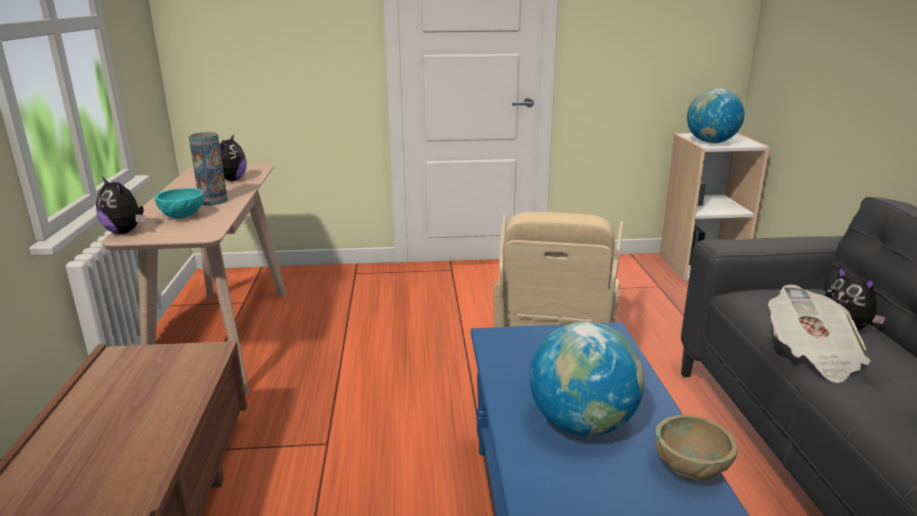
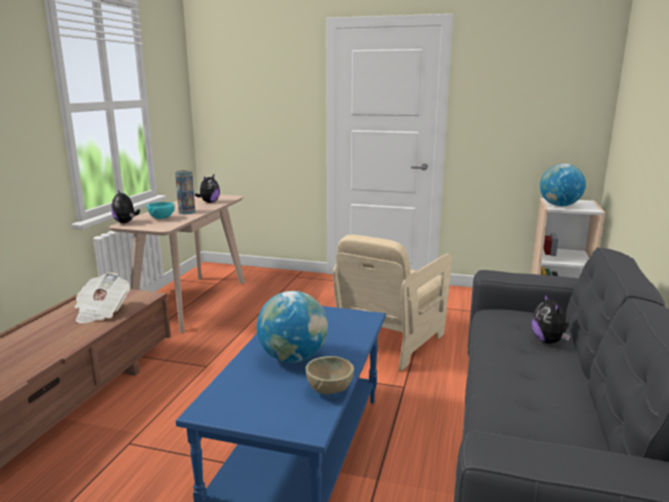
camera: 20 degrees right, 5 degrees down
newspaper [768,285,871,383] -> newspaper moved to [74,273,130,323]

